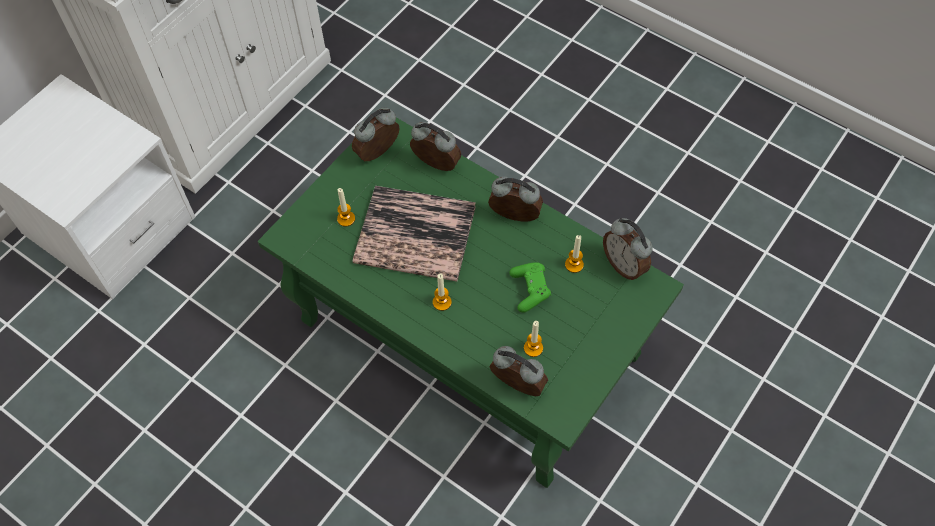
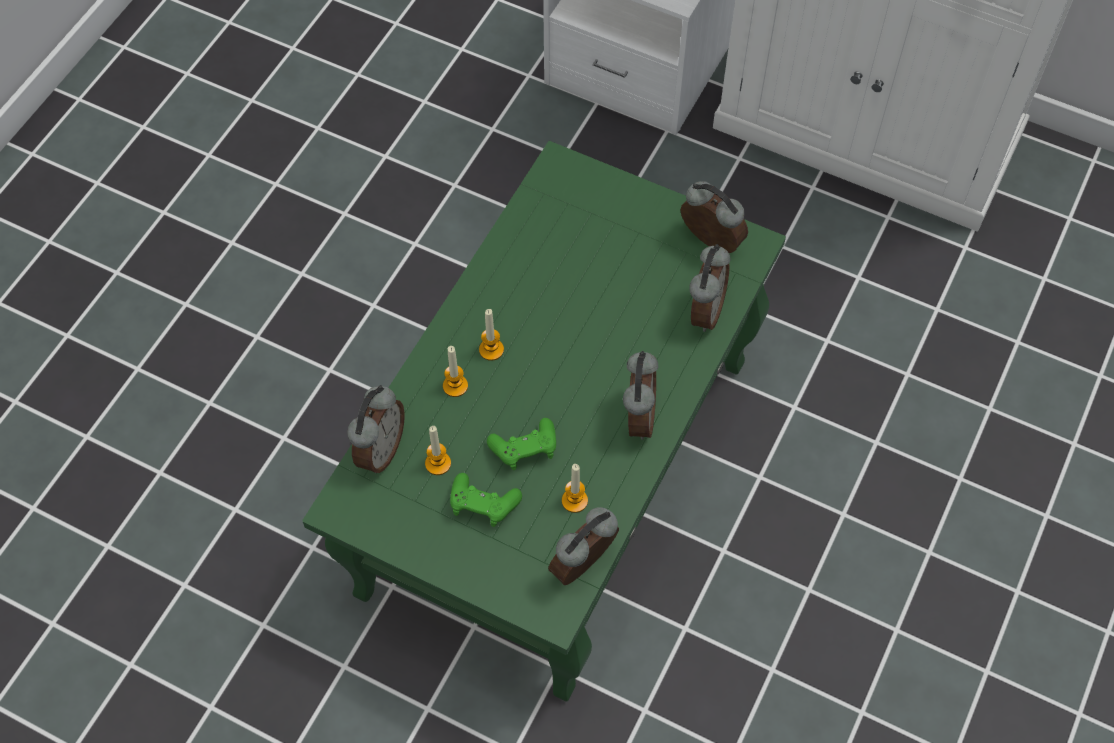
camera: 80 degrees right, 0 degrees up
candle [337,188,355,227] -> candle moved to [443,346,468,397]
book [353,186,476,281] -> none
none -> green game controller [450,473,522,527]

